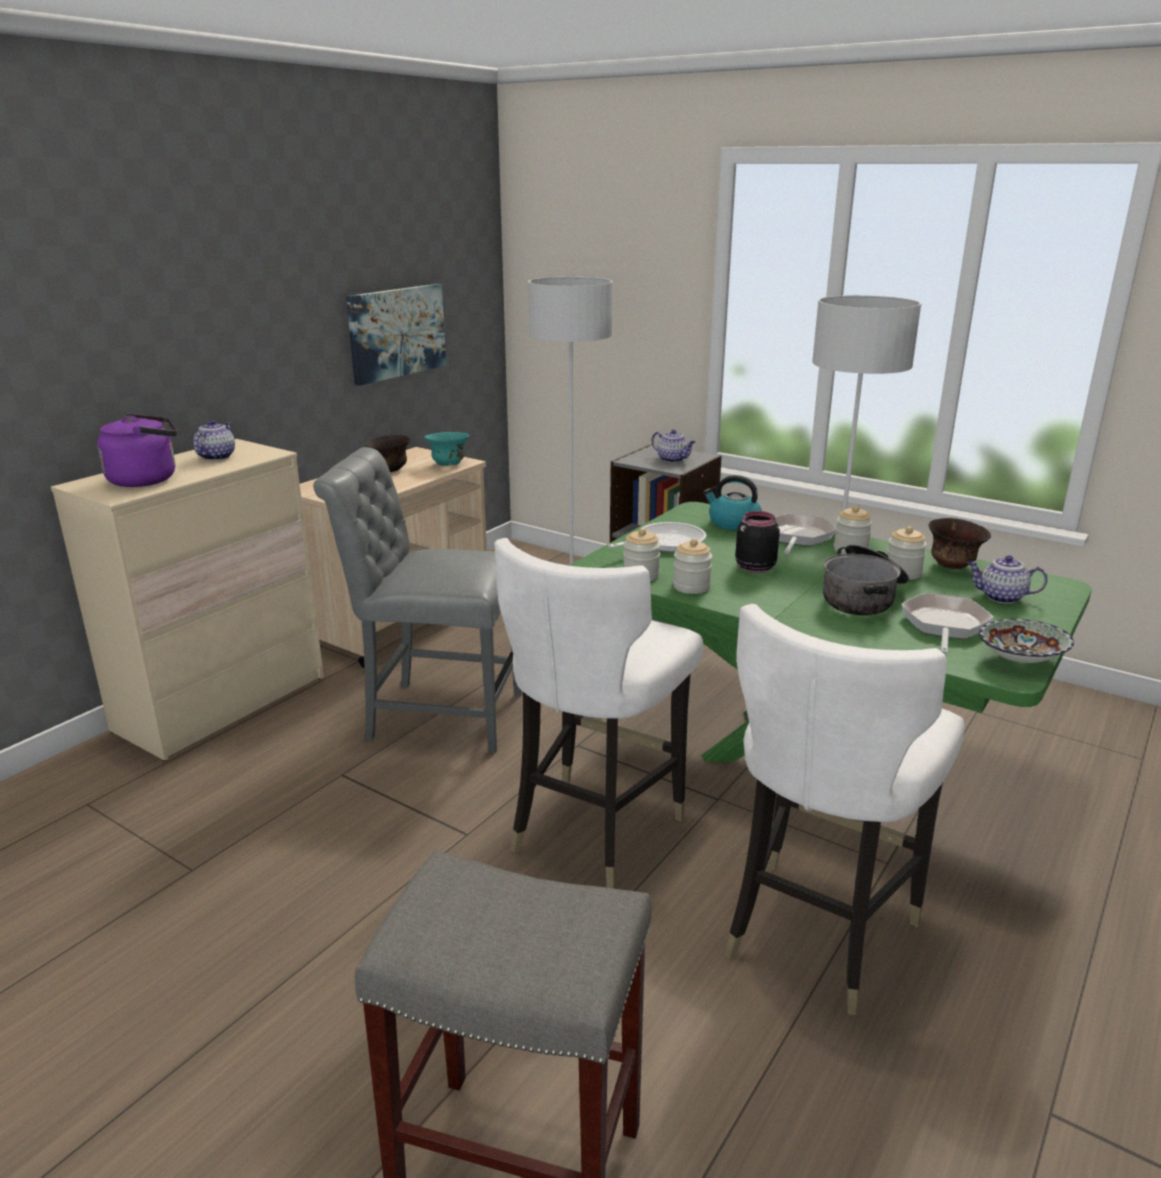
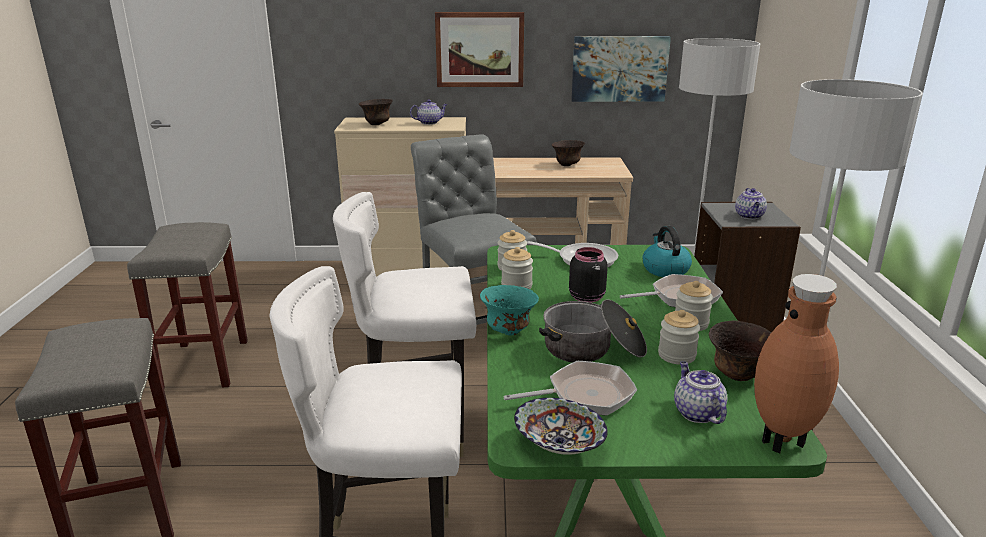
camera: 55 degrees right, 0 degrees up
purple kettle [97,414,177,487] -> brown bowl [359,99,393,125]
turquoise bowl [424,432,469,466] -> turquoise bowl moved to [480,285,539,335]
none -> grey stool [127,222,248,388]
none -> picture [435,12,524,87]
none -> brown vase [754,274,839,453]

